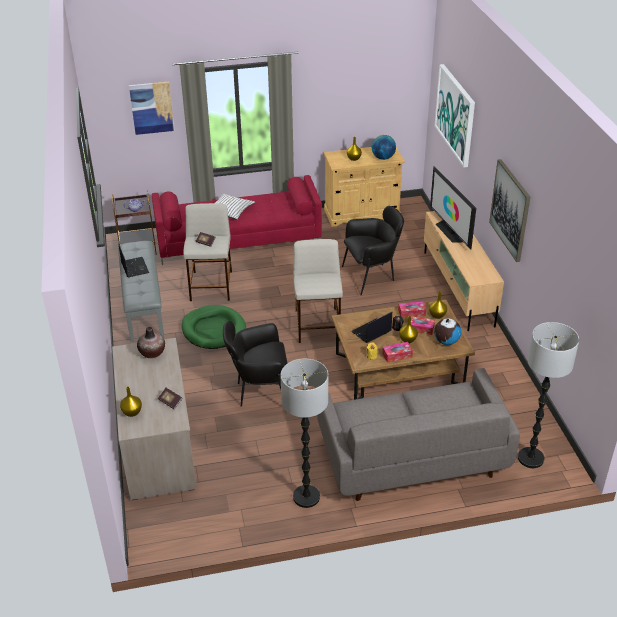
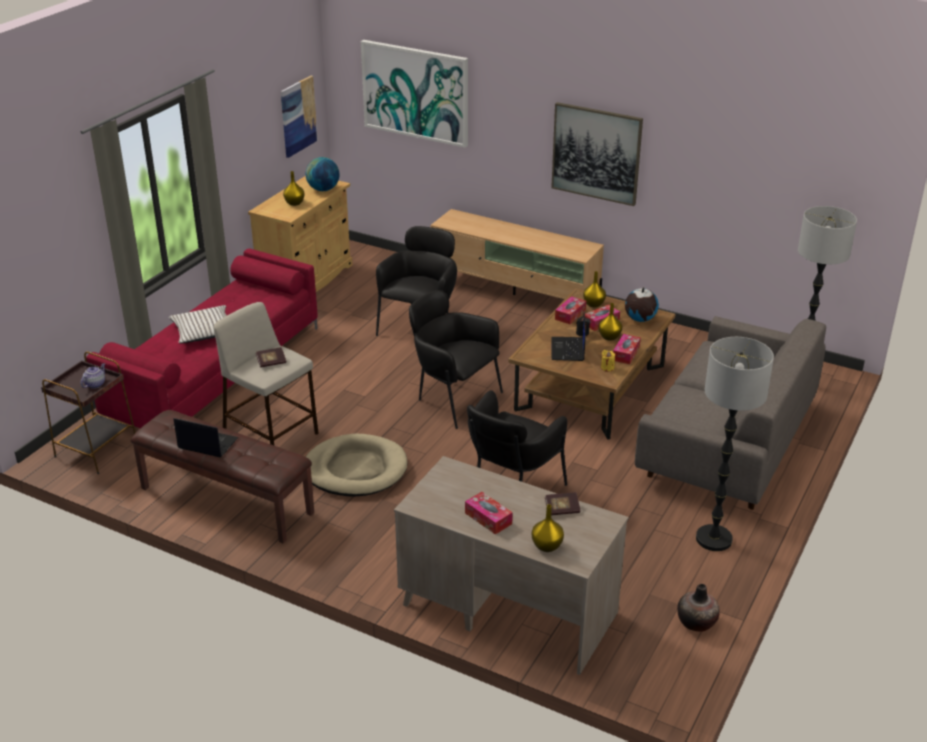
camera: 50 degrees left, 5 degrees down
grey bench [118,241,165,342] -> brown bench [131,410,314,543]
picture [129,82,175,135] -> picture moved to [281,76,318,158]
vase [137,327,165,358] -> vase moved to [677,584,720,632]
green dog bed [182,305,246,349] -> beige dog bed [306,434,408,497]
beige stool [293,239,343,343] -> black armchair [409,290,503,429]
television [430,166,476,250] -> none
none -> tissue box [465,492,513,535]

